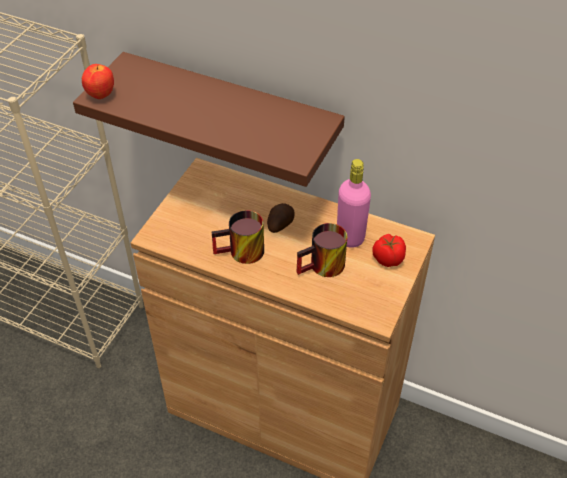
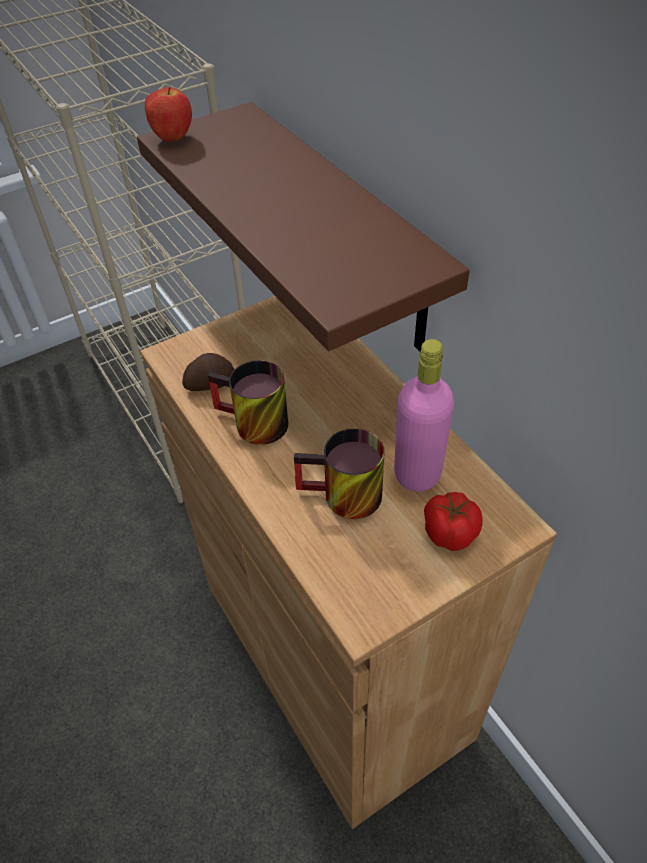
camera: 35 degrees right, 0 degrees up
potato [267,203,295,233] -> potato moved to [182,353,234,391]

